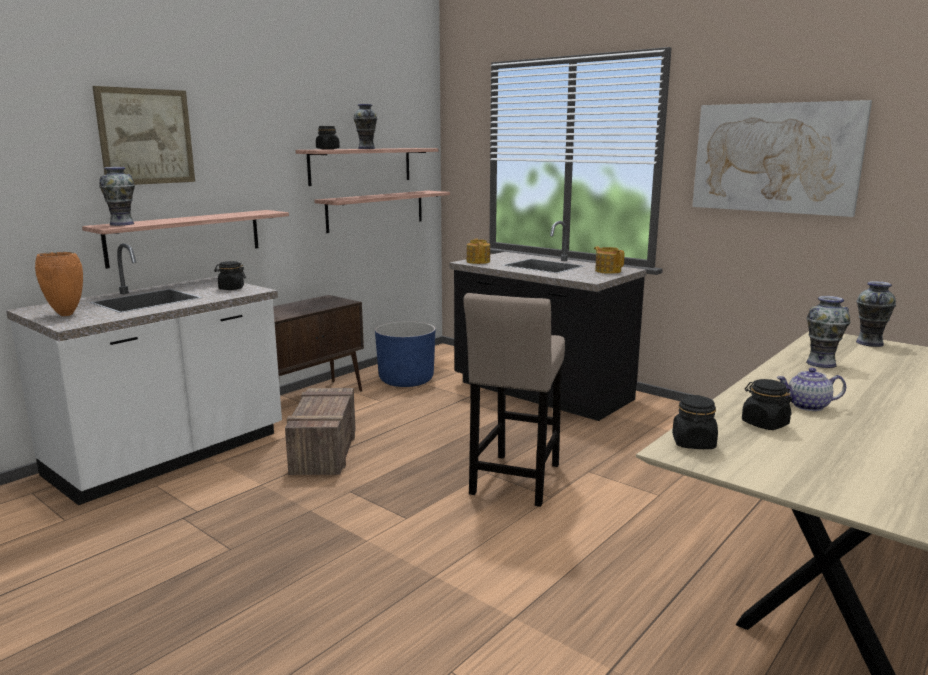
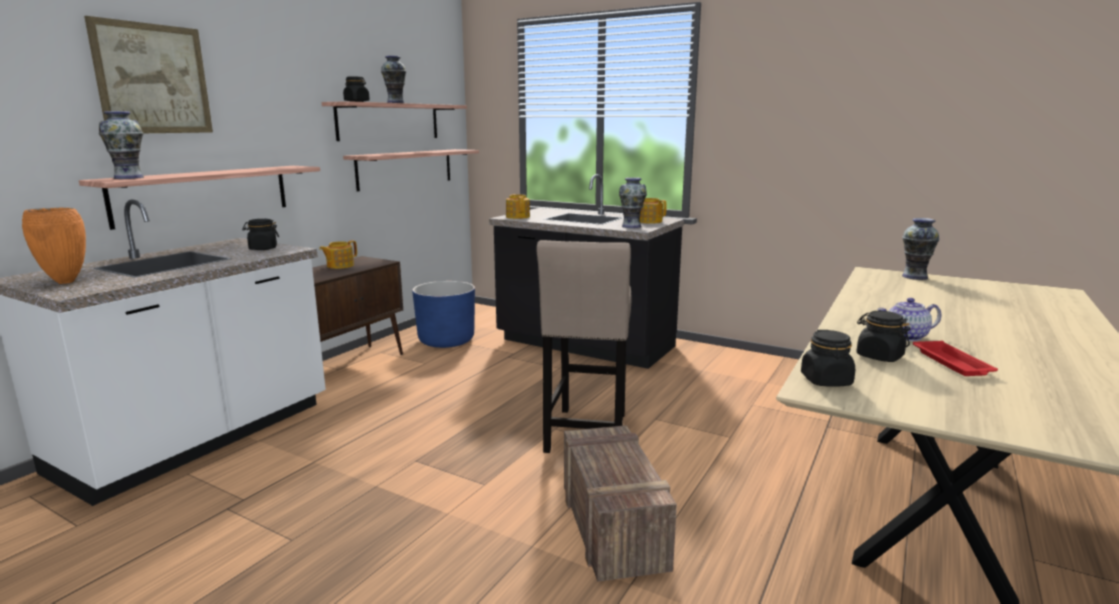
camera: 10 degrees left, 0 degrees up
crate [285,388,356,475] -> crate moved to [564,425,677,582]
picture [692,100,872,217] -> none
vase [806,296,851,368] -> vase moved to [619,177,647,228]
none -> teapot [319,240,357,269]
none -> red tray [913,341,998,376]

